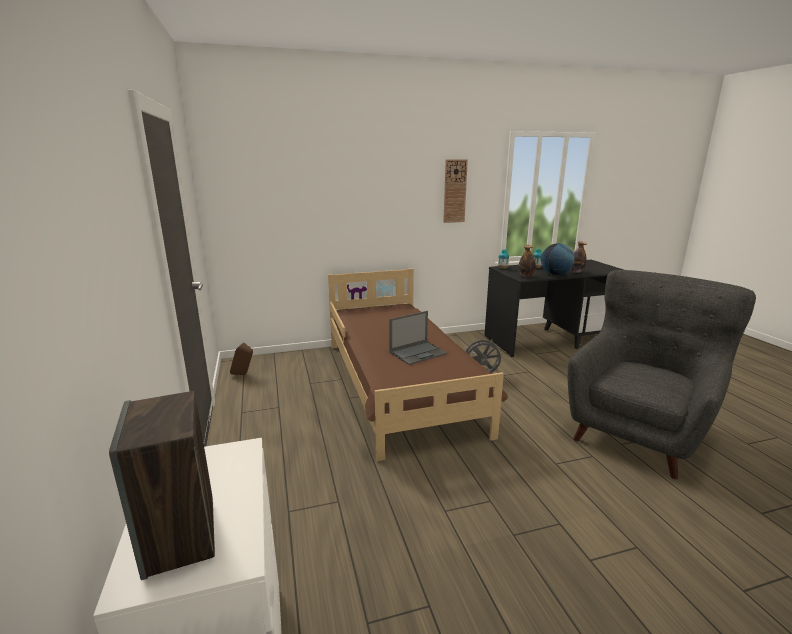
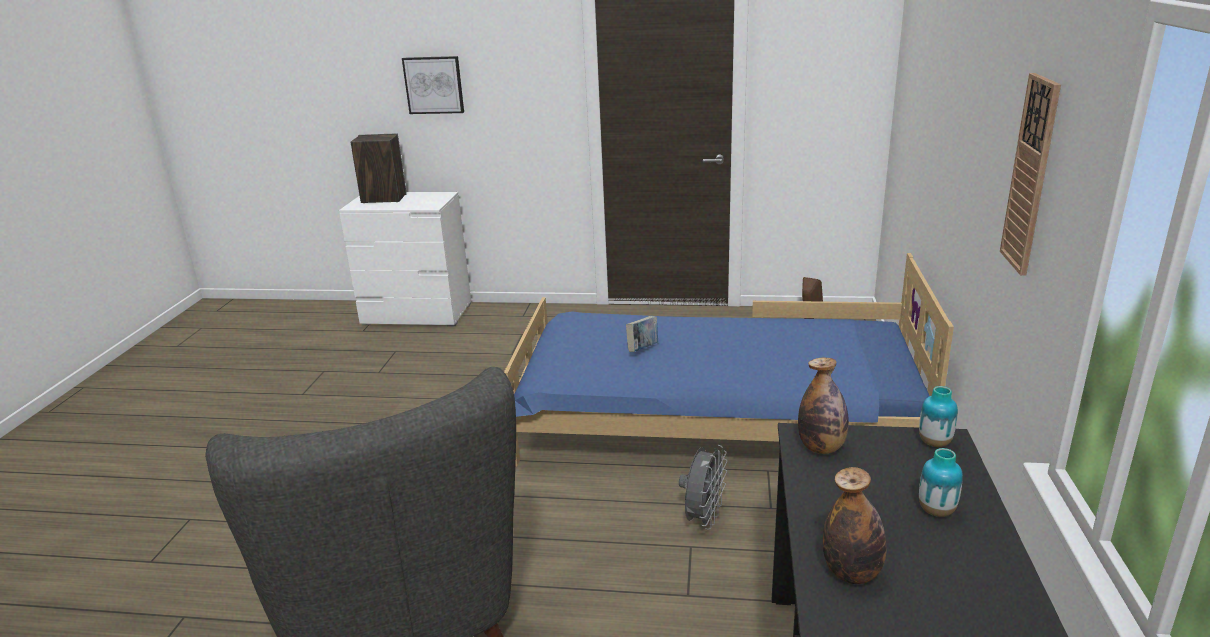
camera: 115 degrees right, 5 degrees up
brown bed [328,269,508,461] -> blue bed [504,253,954,466]
laptop [389,311,447,365] -> book [626,316,658,352]
globe [541,243,574,275] -> none
none -> picture [402,56,464,114]

